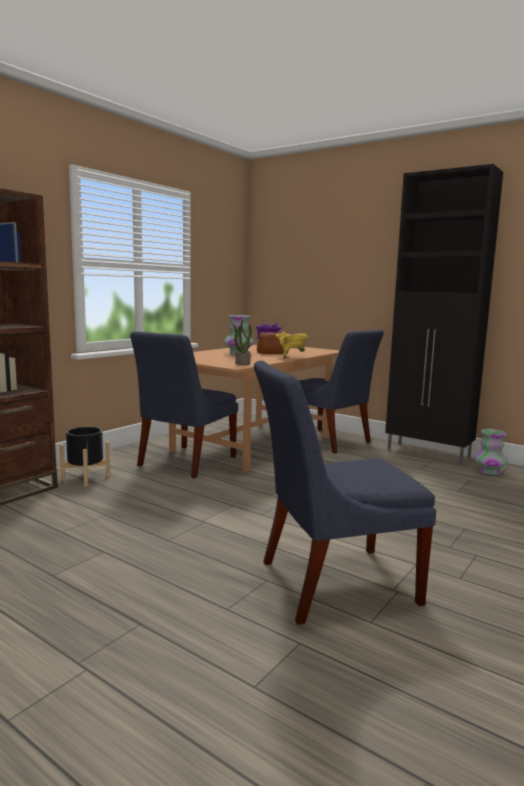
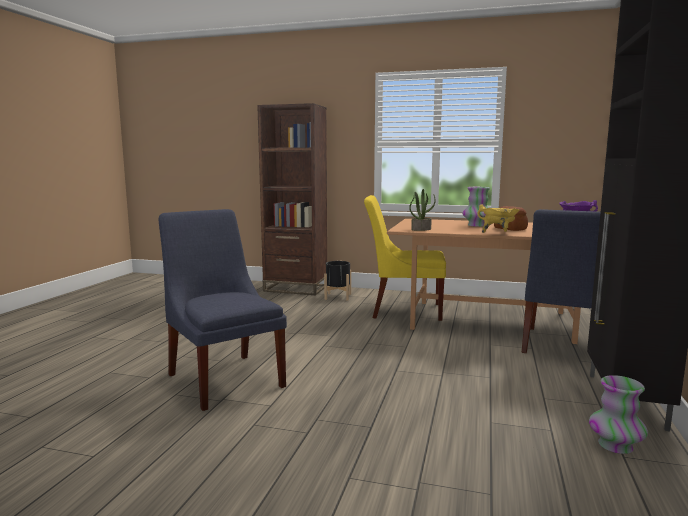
camera: 70 degrees right, 0 degrees up
blue chair [130,331,238,478] -> yellow chair [364,195,446,321]

